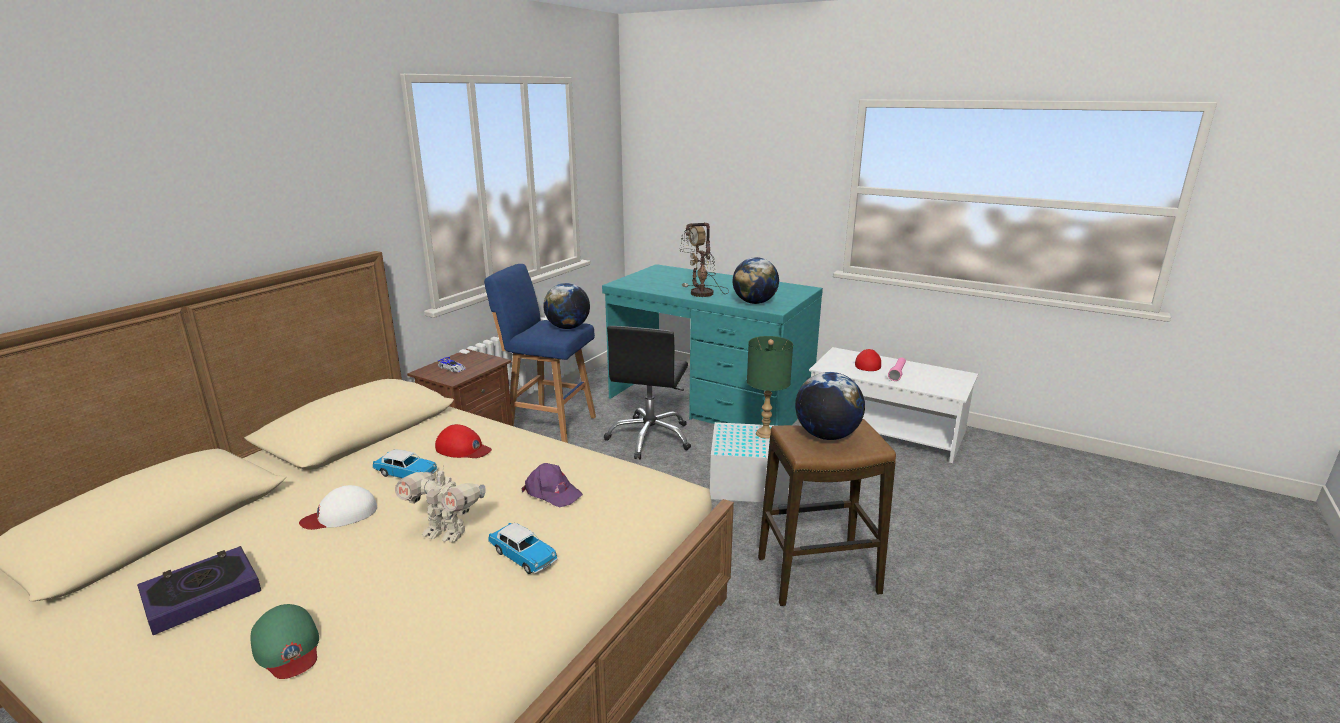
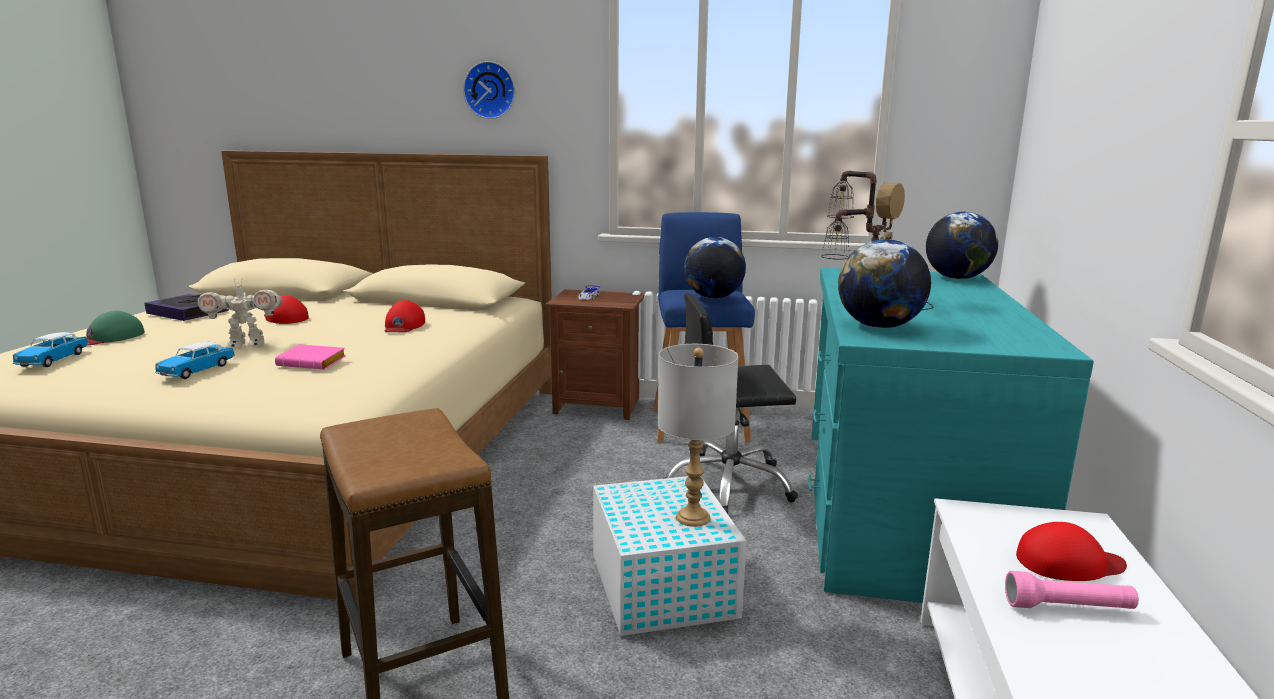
camera: 70 degrees right, 5 degrees down
white cap [299,485,377,530] -> red cap [264,295,309,324]
toy car [373,450,438,478] -> toy car moved to [13,332,89,367]
toy robot [395,466,486,543] -> toy robot turned 105 degrees counterclockwise [198,279,282,348]
purple cap [521,463,583,507] -> pink book [275,344,346,369]
green table lamp [747,336,793,439] -> grey table lamp [658,344,739,527]
globe [795,372,865,440] -> globe moved to [926,212,998,279]
none -> wall clock [463,61,515,119]

